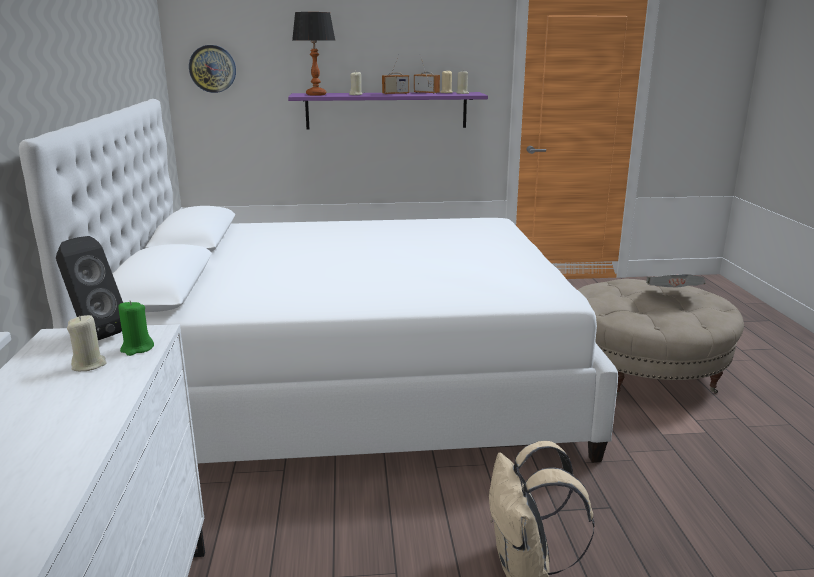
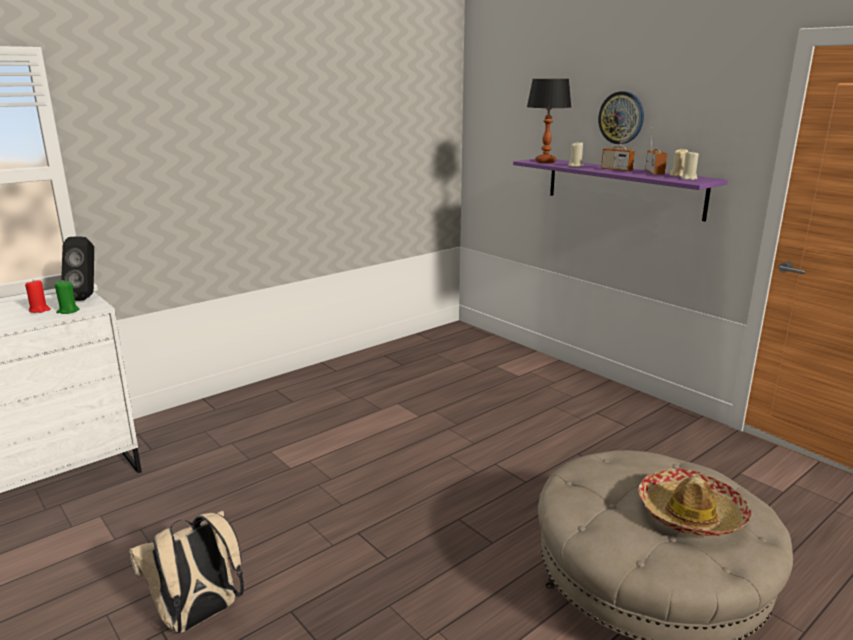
camera: 55 degrees right, 0 degrees up
white bed [19,99,618,464] -> none
beige candle [67,315,107,371] -> red candle [25,280,51,313]
wall clock [189,45,236,93] -> wall clock moved to [598,91,644,144]
newspaper [646,274,706,287] -> hat [638,469,751,536]

